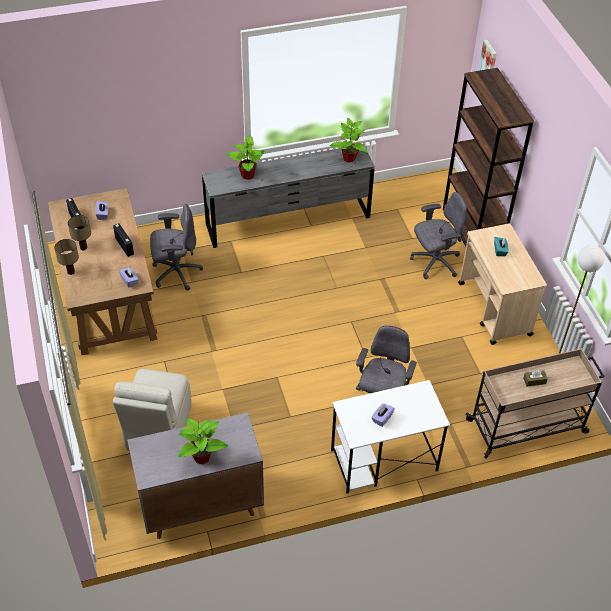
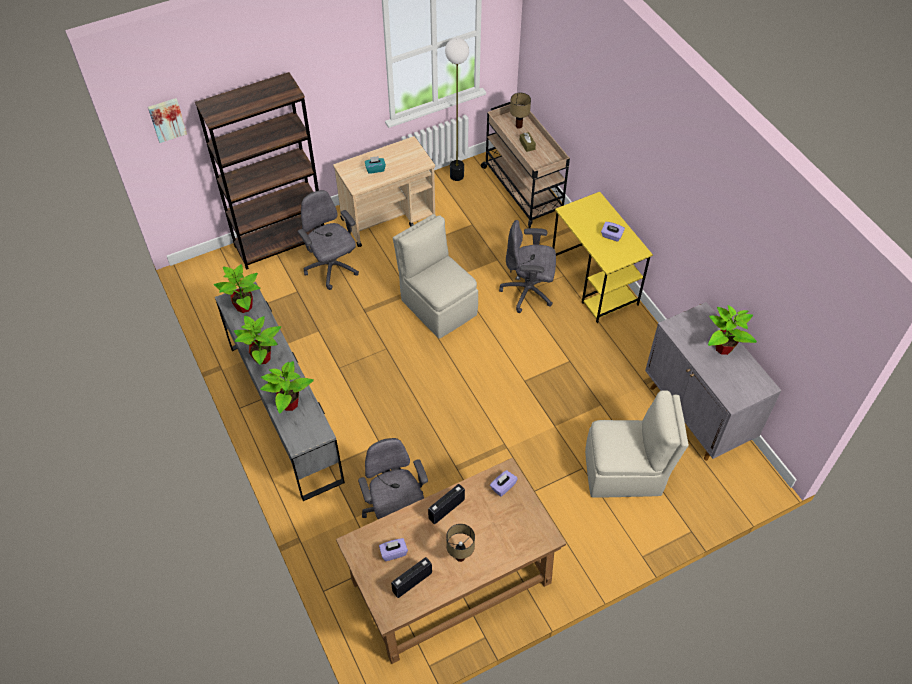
camera: 100 degrees left, 5 degrees up
table lamp [54,239,79,275] -> table lamp moved to [510,93,531,129]
white desk [331,380,450,494] -> yellow desk [552,192,653,323]
none -> potted plant [234,316,281,365]
none -> beige chair [393,214,478,338]

